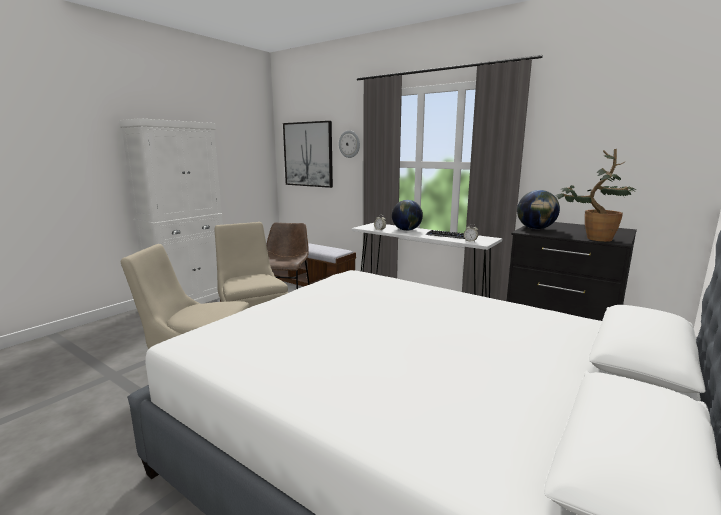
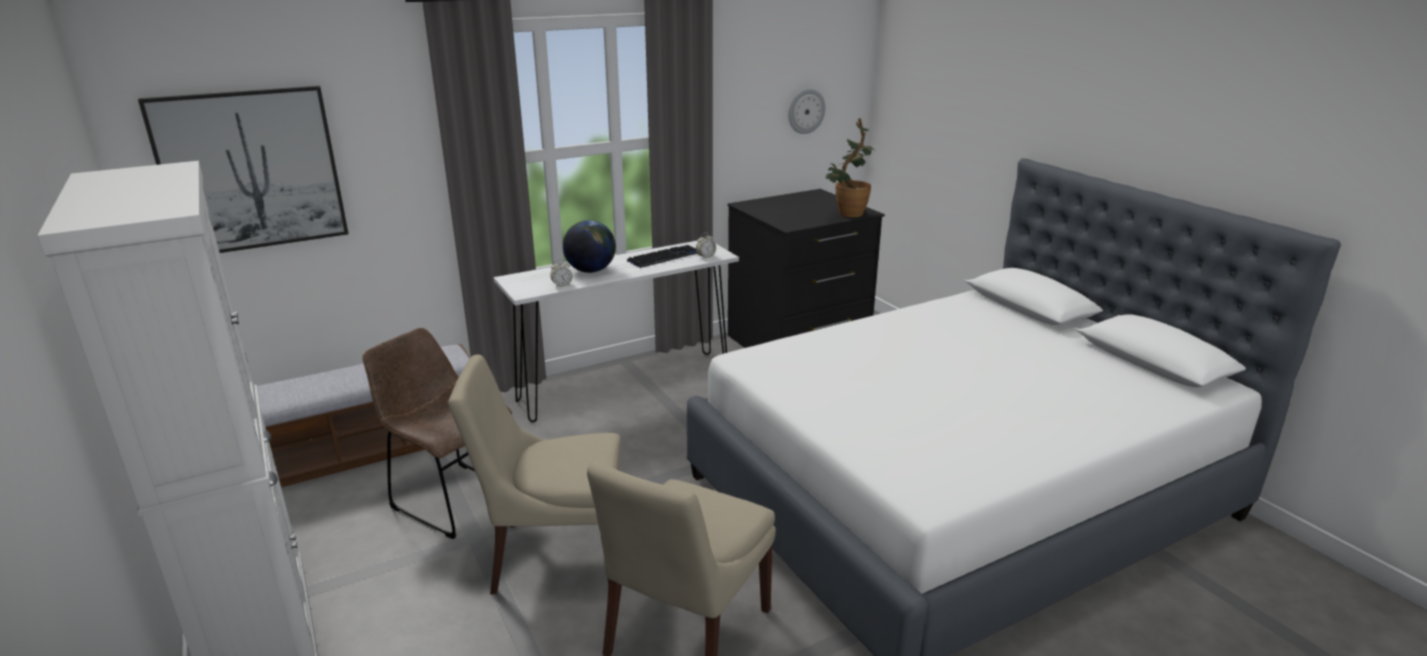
camera: 65 degrees left, 10 degrees up
wall clock [339,130,360,158] -> wall clock moved to [788,89,826,134]
globe [517,190,560,229] -> none

